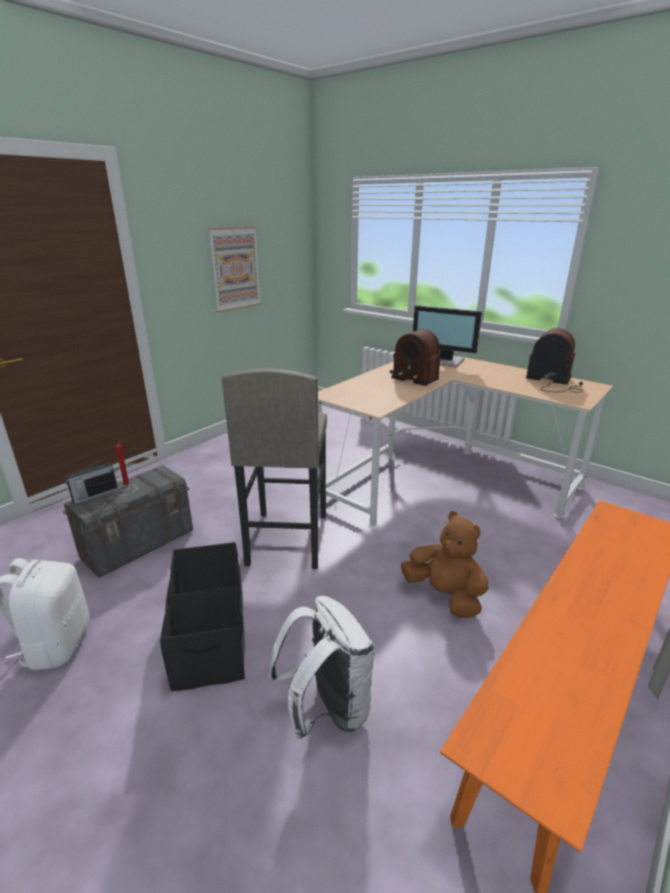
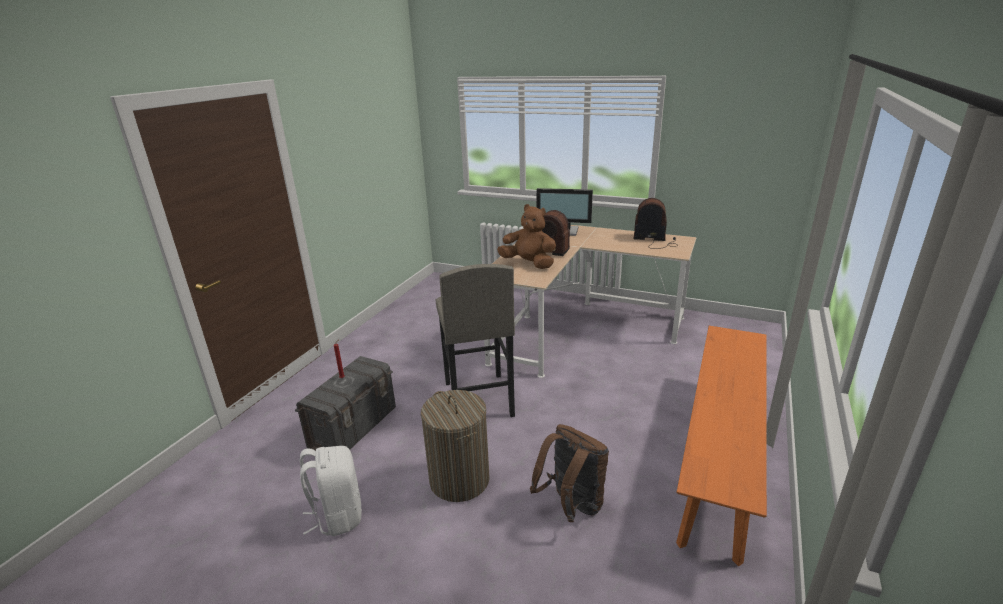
camera: 15 degrees left, 0 degrees up
radio [65,460,118,504] -> none
black storage box [160,542,245,692] -> laundry basket [421,390,490,502]
picture [208,226,261,312] -> none
white backpack [268,596,375,740] -> brown backpack [530,424,609,522]
brown plush toy [401,511,488,618] -> brown plush toy moved to [497,204,556,269]

